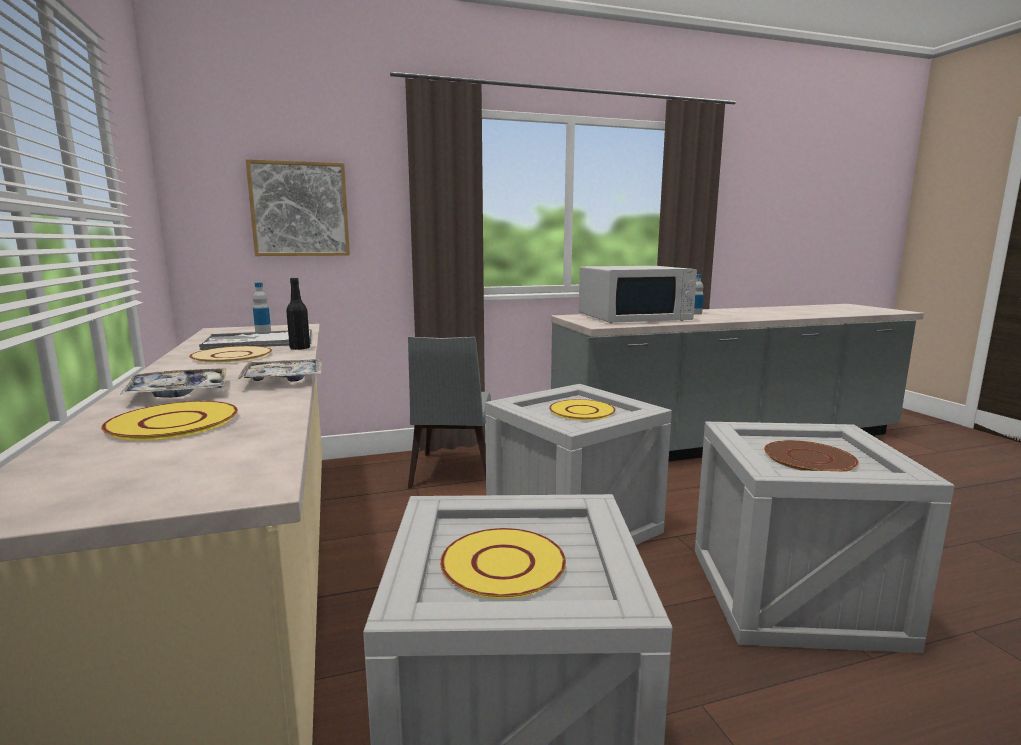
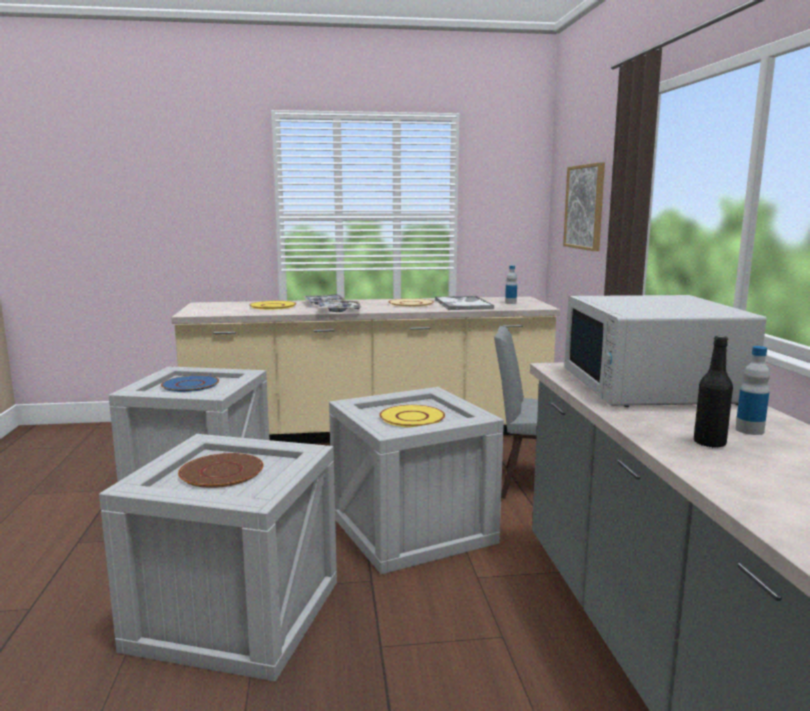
camera: 100 degrees right, 0 degrees up
black bottle [286,278,310,350] -> black bottle moved to [694,336,733,448]
yellow plate [440,528,566,599] -> blue plate [161,375,219,392]

